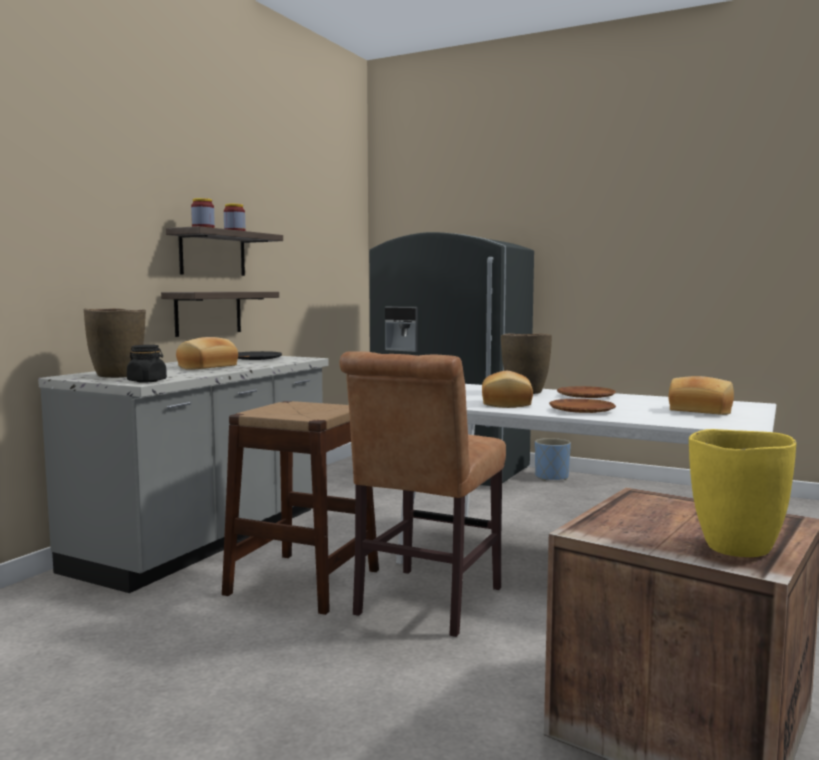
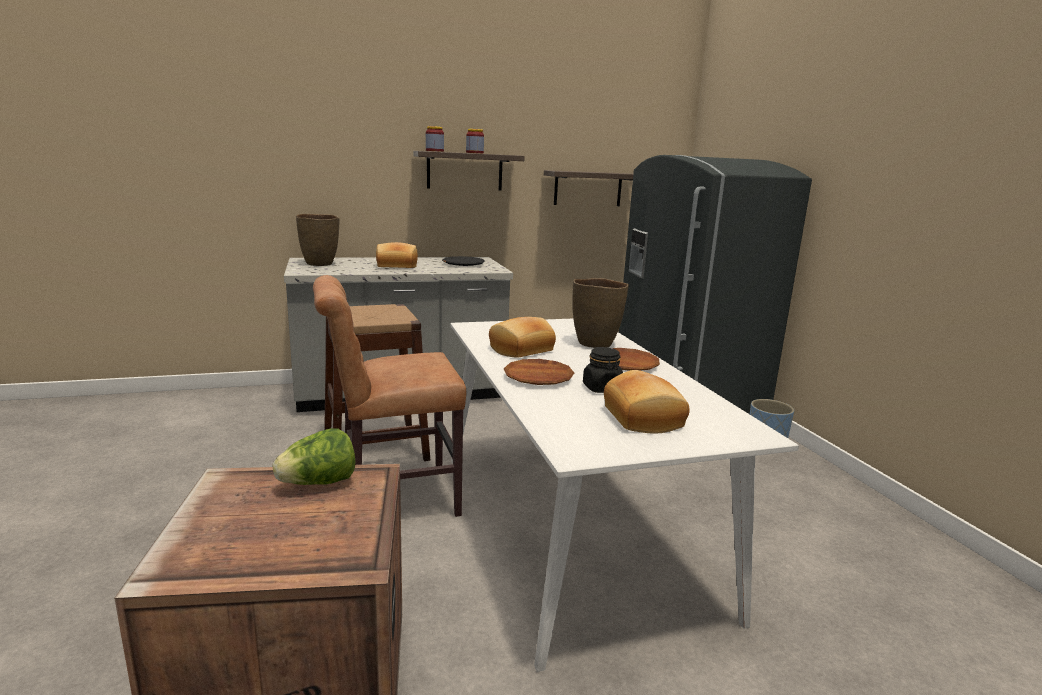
camera: 45 degrees right, 10 degrees up
black jar [127,345,167,382] -> black jar moved to [583,347,623,393]
shelf [161,292,279,337] -> shelf moved to [544,170,633,206]
yellow vase [689,429,796,557] -> none
none -> lettuce [273,428,355,485]

